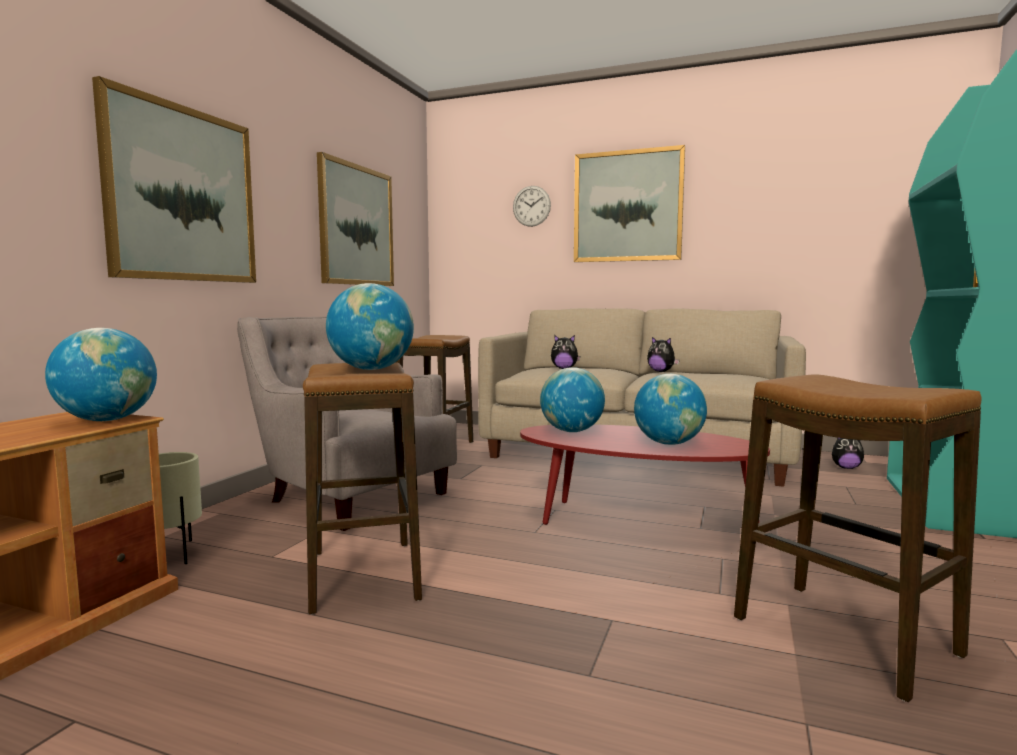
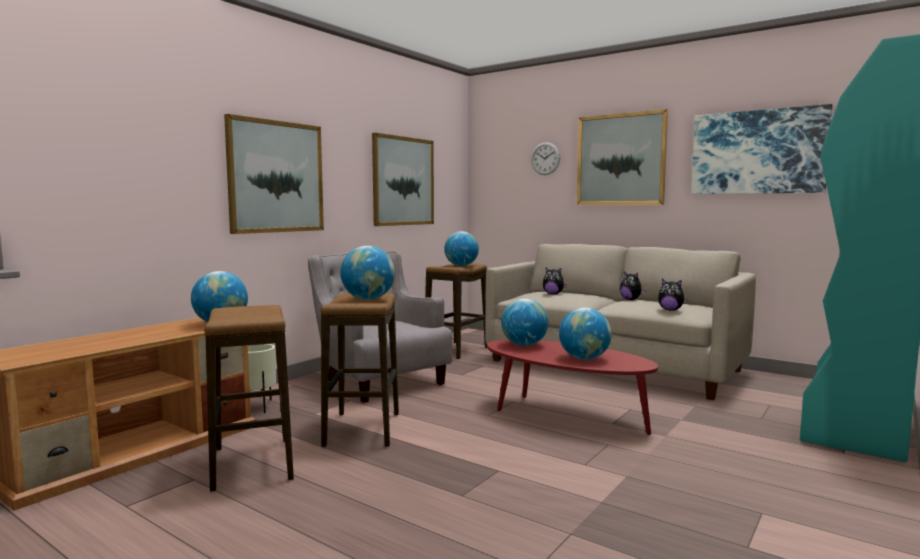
camera: 15 degrees right, 0 degrees up
stool [734,375,981,702] -> stool moved to [204,305,294,492]
plush toy [832,438,864,469] -> plush toy moved to [658,279,688,311]
none -> globe [444,231,479,266]
none -> picture [691,104,832,194]

